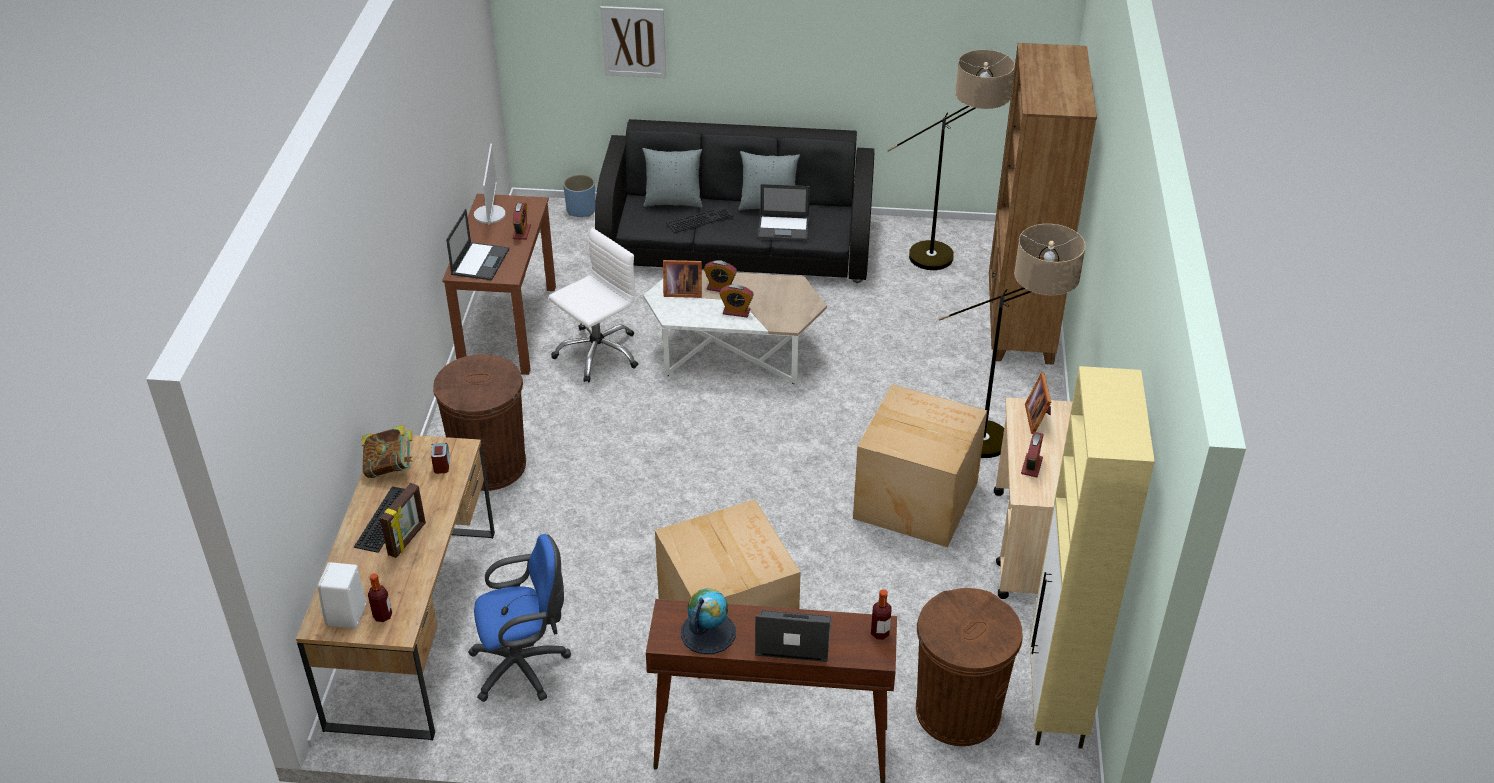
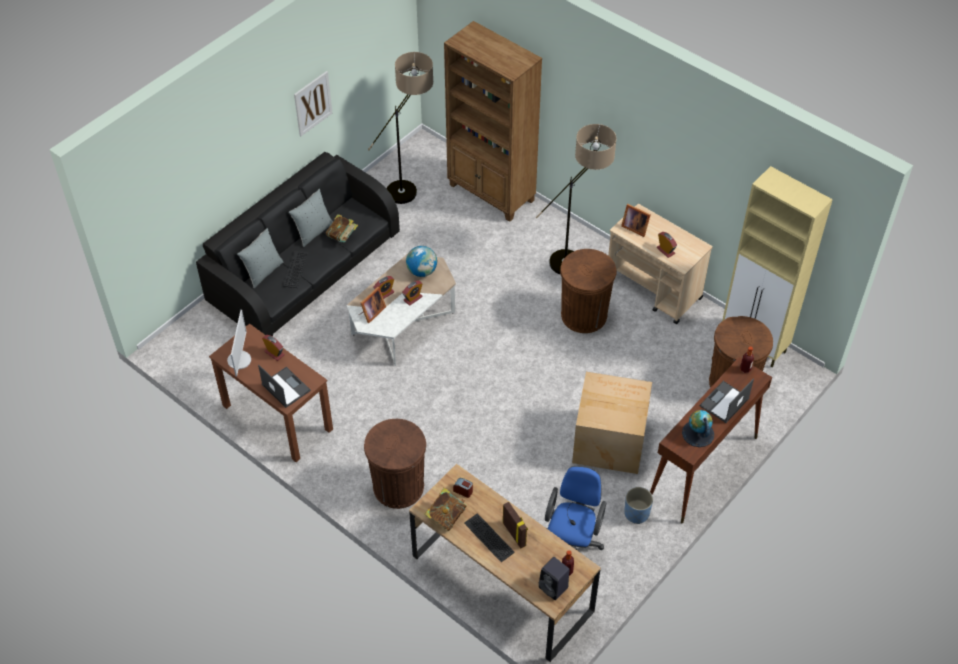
camera: 55 degrees left, 10 degrees up
white speaker [318,562,367,628] -> black speaker [539,557,569,600]
monitor [474,143,506,225] -> monitor turned 60 degrees clockwise [227,310,251,377]
white office chair [549,228,638,382] -> none
blue planter [563,174,596,217] -> blue planter moved to [624,487,653,524]
picture [600,6,666,78] -> picture moved to [294,71,332,136]
laptop [758,184,810,241] -> book [326,214,358,242]
cardboard box [853,384,987,548] -> brown trash can [560,249,617,333]
none -> globe [406,246,437,277]

